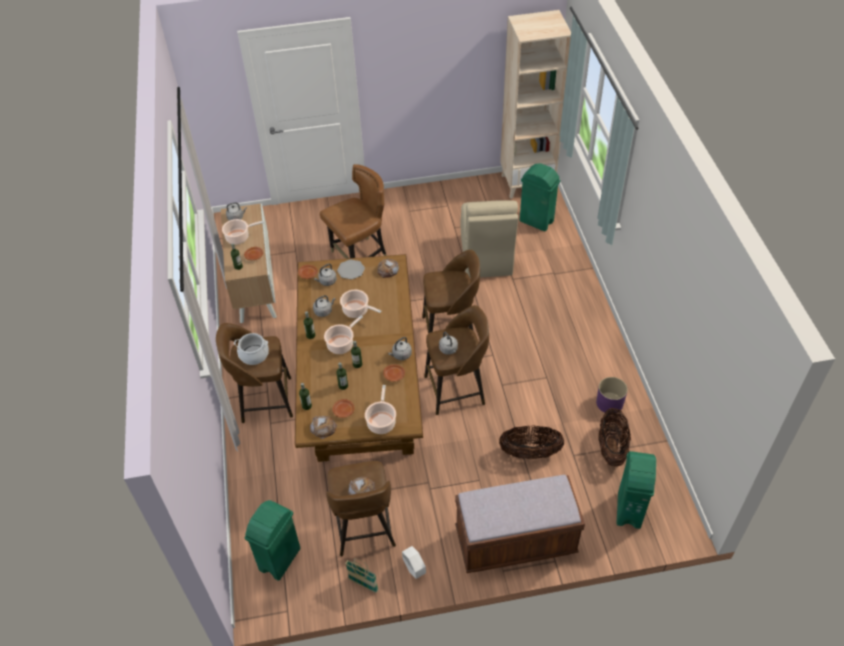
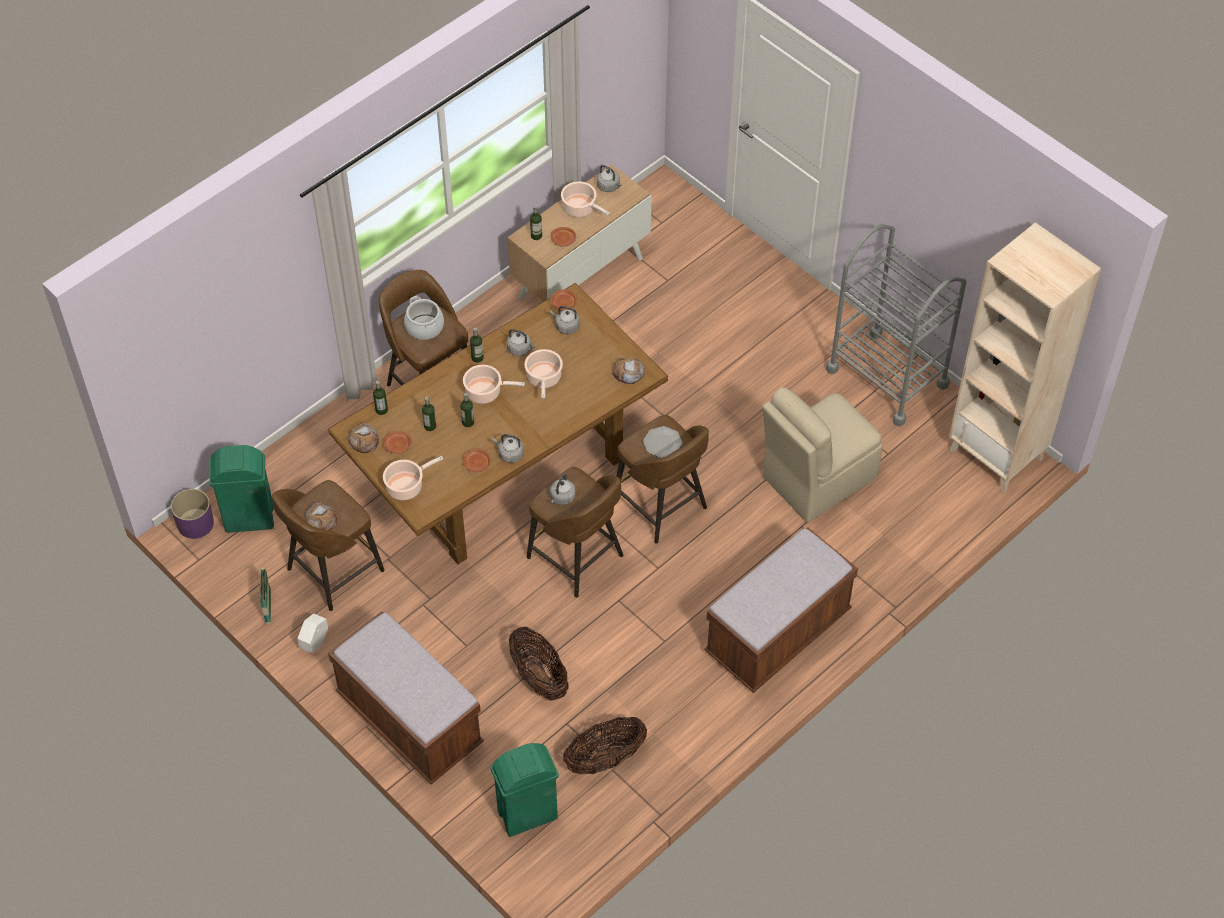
camera: 55 degrees right, 5 degrees up
brown chair [320,164,387,259] -> none
plate [337,259,365,280] -> plate moved to [643,426,682,458]
green trash can [520,163,560,232] -> none
purple planter [596,377,628,413] -> purple planter moved to [171,489,214,539]
none -> brown bench [704,527,858,693]
none -> grey cart [826,224,967,427]

